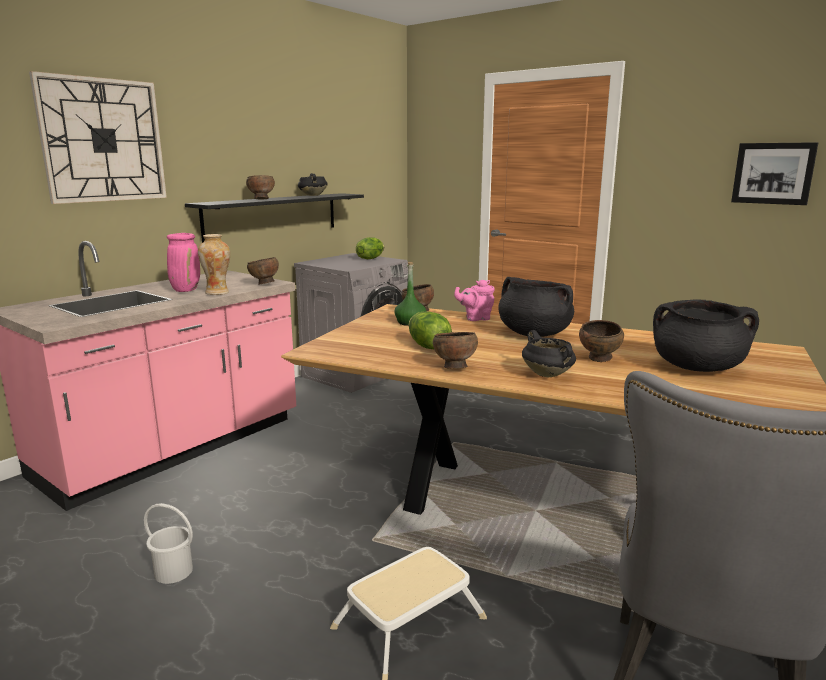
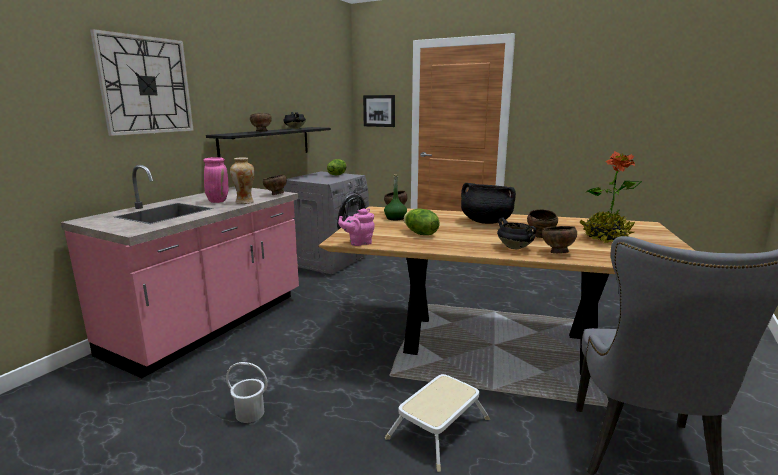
camera: 10 degrees left, 0 degrees up
brown bowl [433,332,478,369] -> brown bowl moved to [542,226,577,253]
pink teapot [454,280,495,321] -> pink teapot moved to [338,208,375,246]
black cooking pot [653,299,759,372] -> potted plant [579,151,642,243]
picture [731,142,818,205] -> picture moved to [363,95,395,127]

